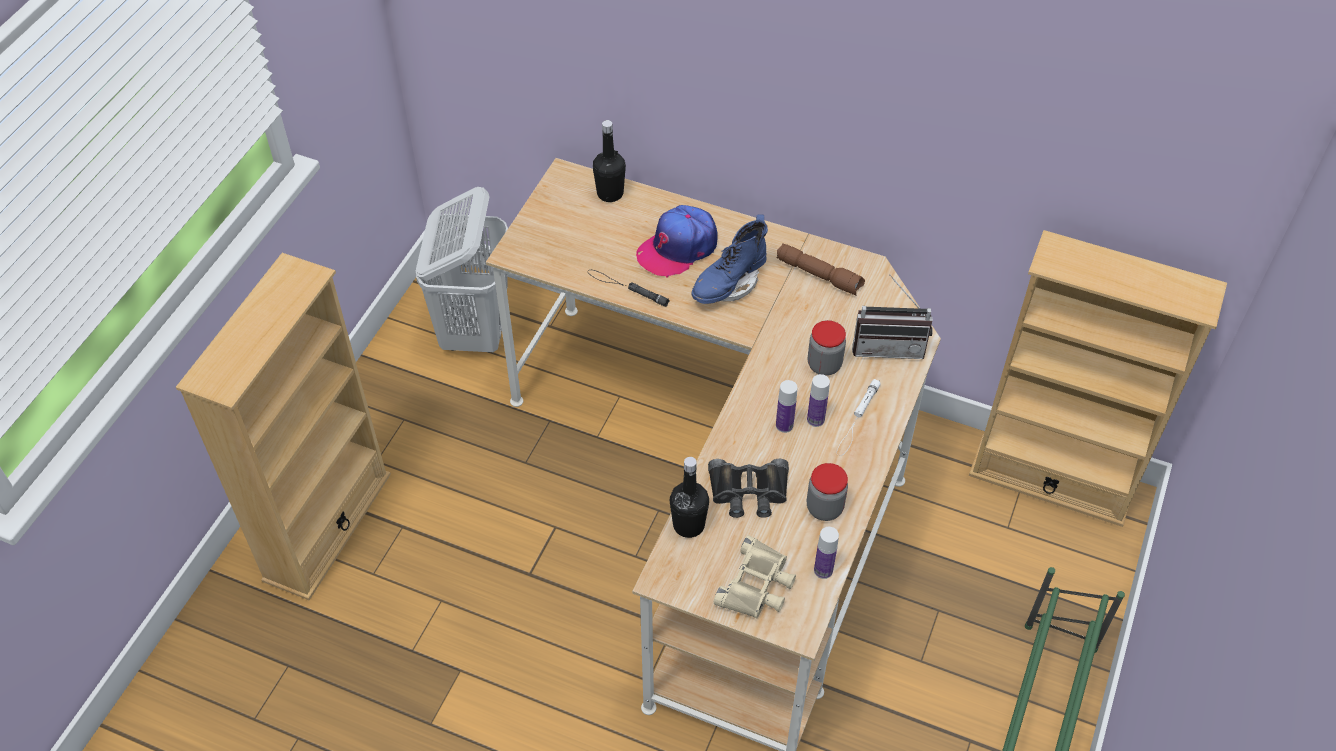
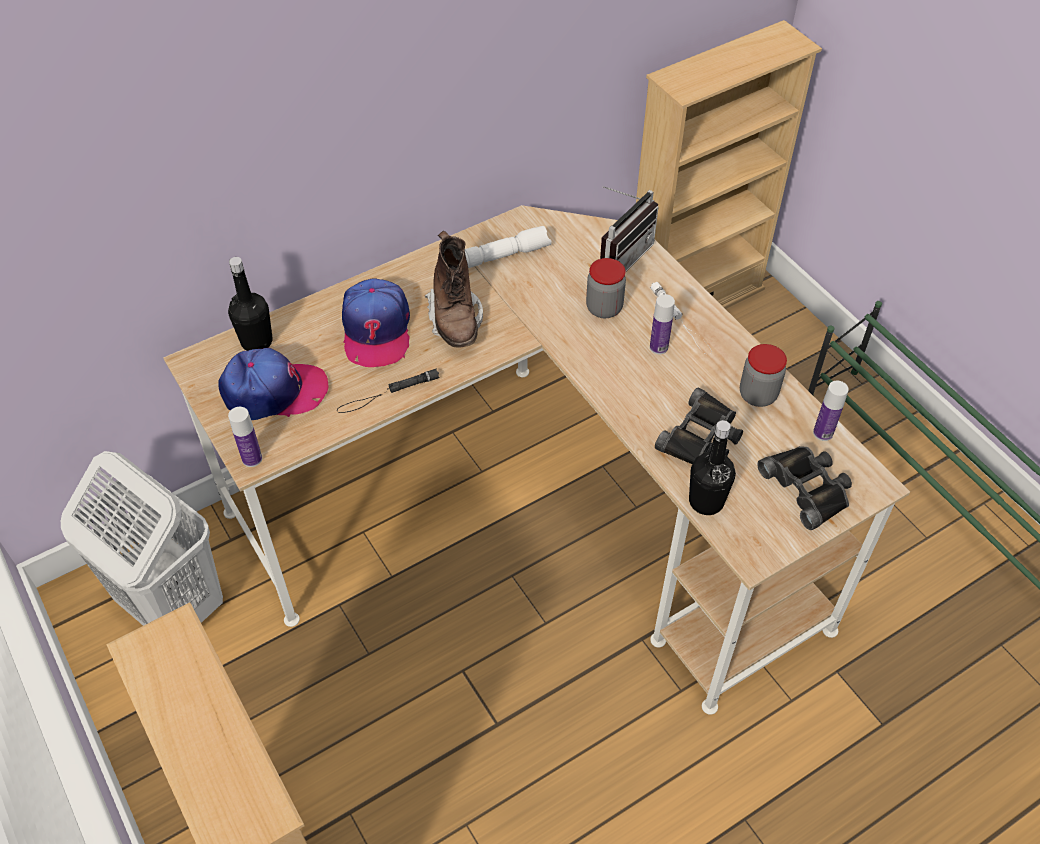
camera: 55 degrees left, 0 degrees up
blue boot [691,215,768,304] -> brown boot [425,231,483,348]
beige binoculars [714,535,796,618] -> black binoculars [757,446,852,530]
brown flashlight [776,243,865,296] -> white flashlight [465,226,552,268]
bottle [776,380,797,433] -> bottle moved to [228,407,262,467]
none -> cap [218,348,328,420]

